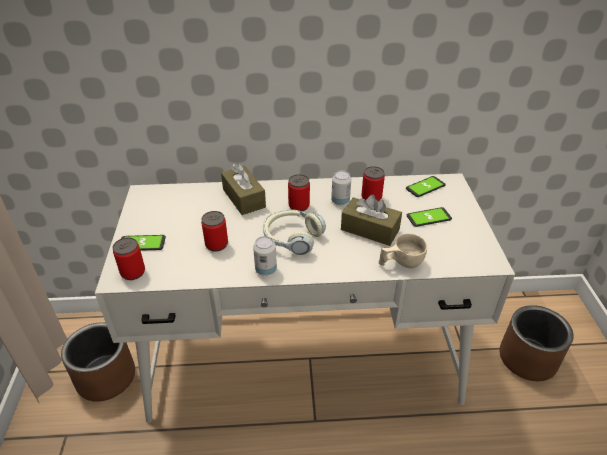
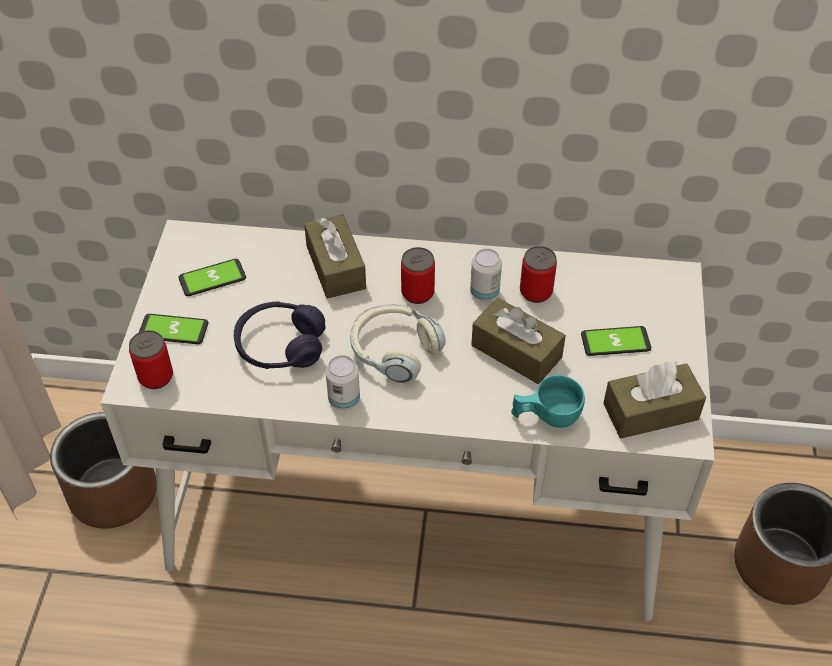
camera: 10 degrees right, 10 degrees up
can [201,211,228,252] -> purple headphones [234,301,325,369]
beige cup [379,233,427,268] -> turquoise cup [511,375,585,428]
phone [406,176,446,197] -> phone moved to [179,259,246,296]
none -> brown tissue box [603,361,706,439]

